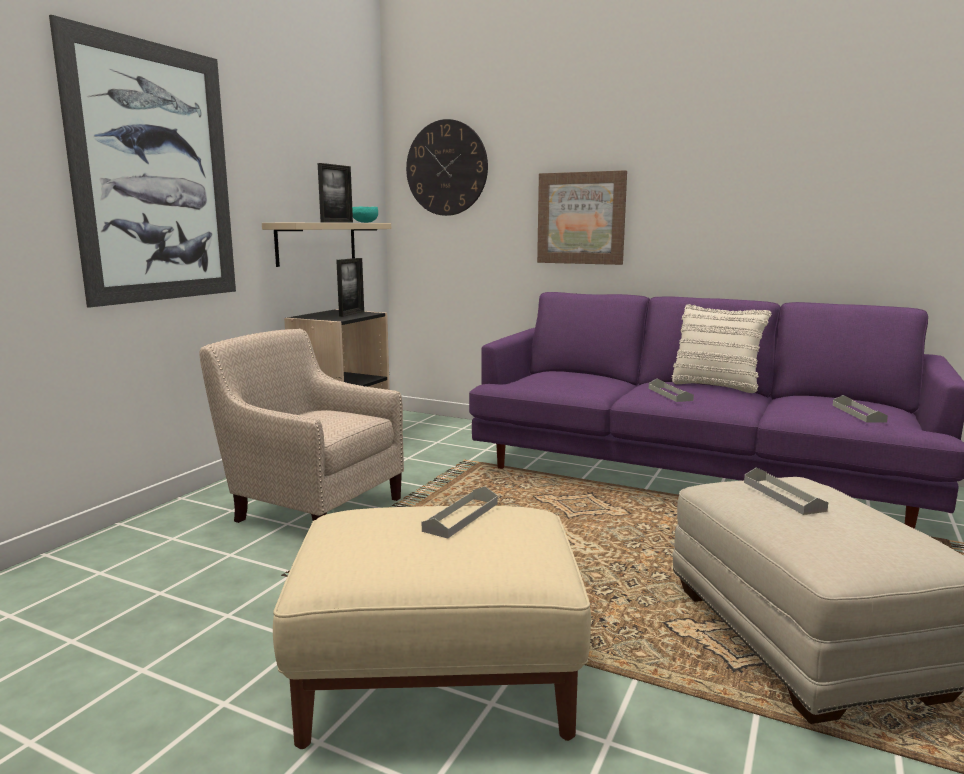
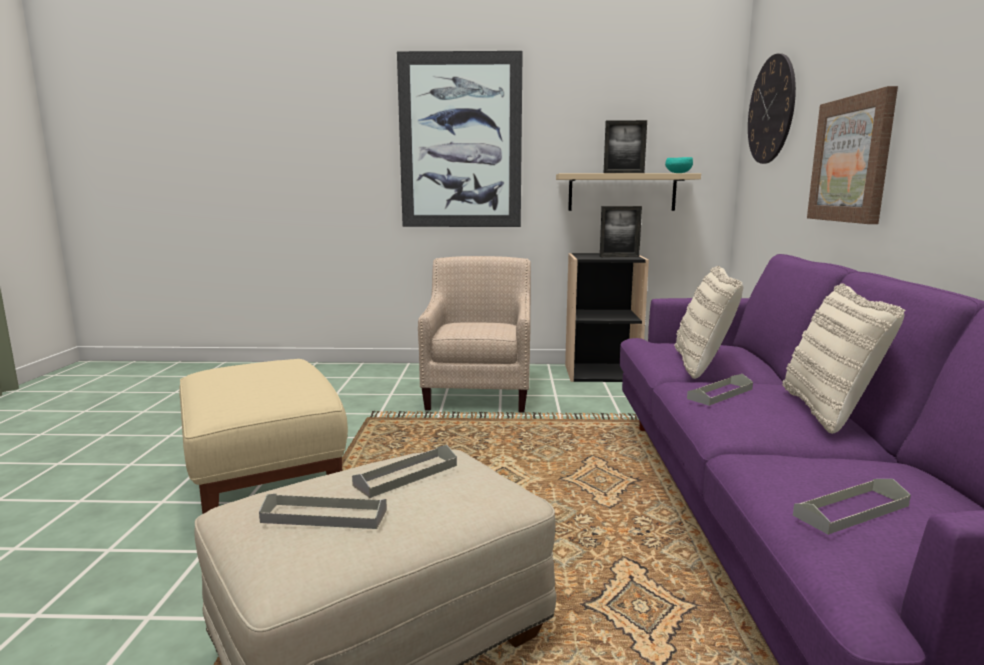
camera: 65 degrees right, 0 degrees up
grey tray [422,487,498,539] -> grey tray moved to [259,493,387,529]
none -> beige pillow [674,265,743,379]

